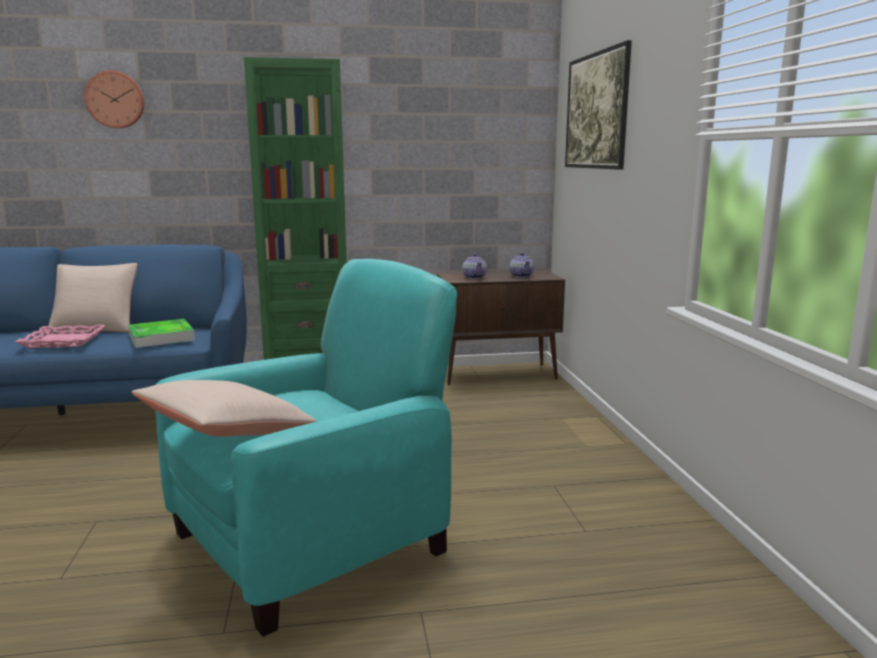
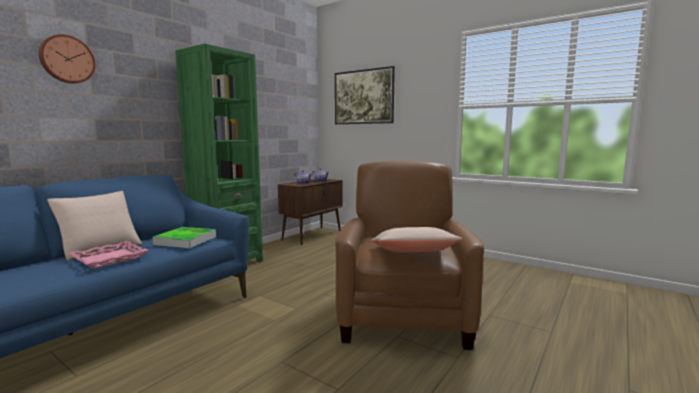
camera: 45 degrees left, 5 degrees down
turquoise armchair [156,259,457,637] -> brown armchair [335,160,484,350]

